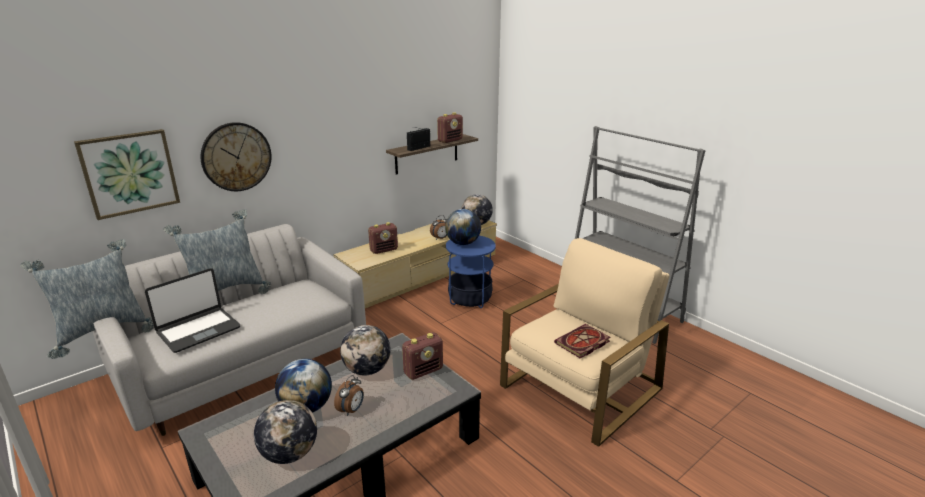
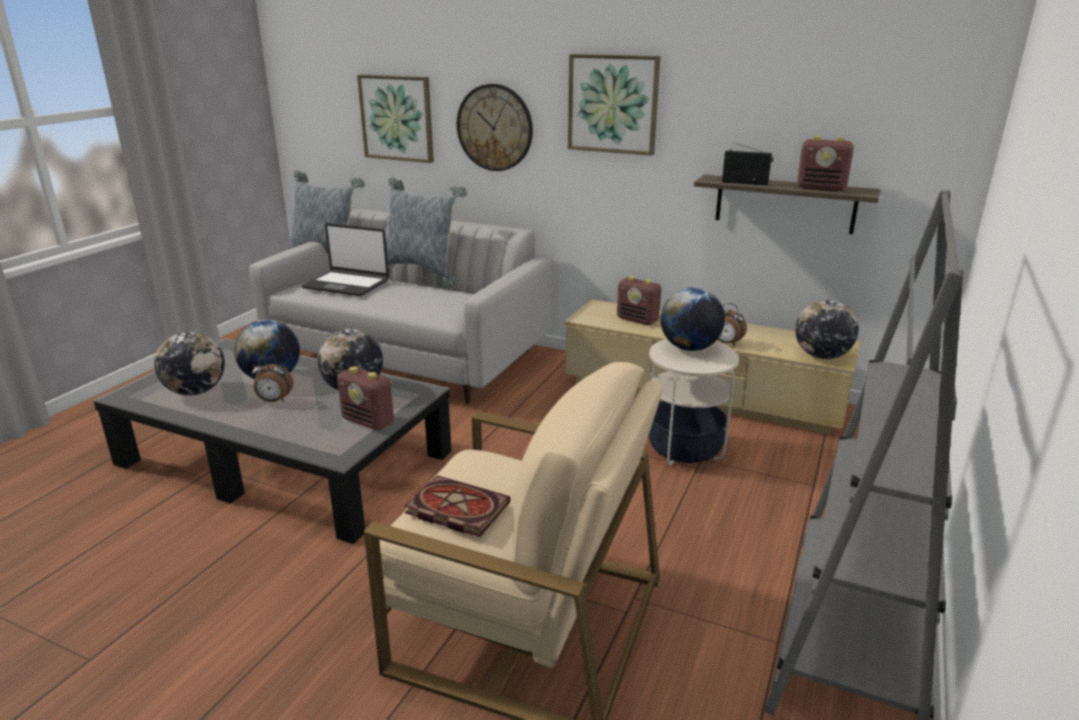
camera: 65 degrees right, 0 degrees up
blue side table [446,236,496,308] -> beige side table [648,339,739,465]
none -> picture [568,54,660,156]

